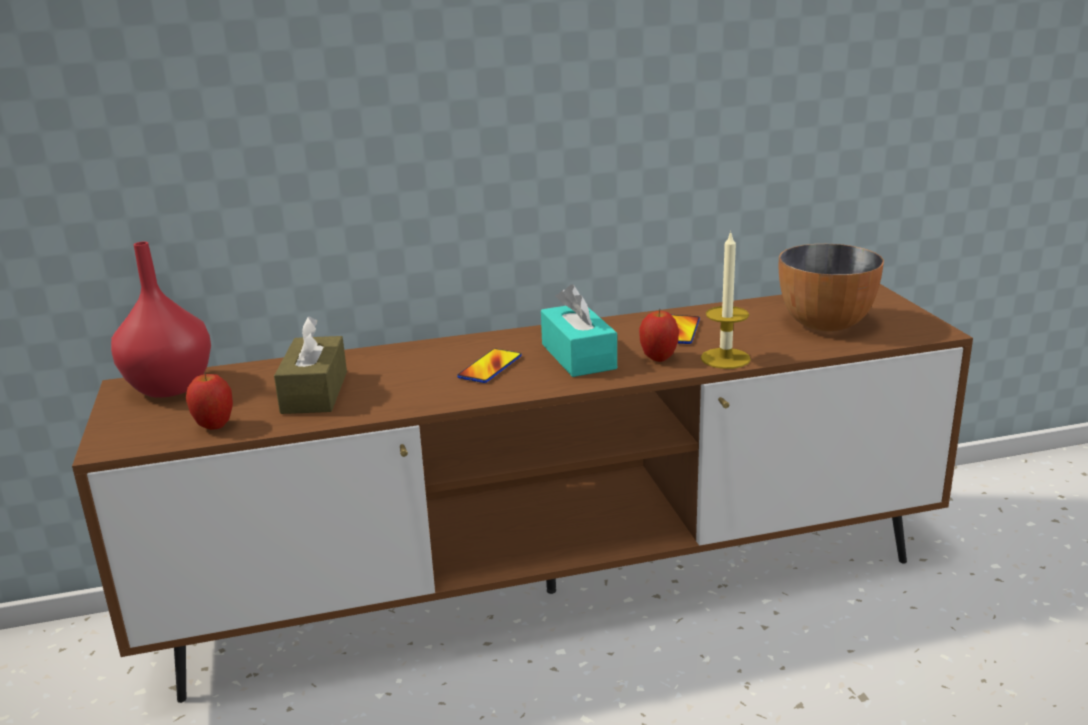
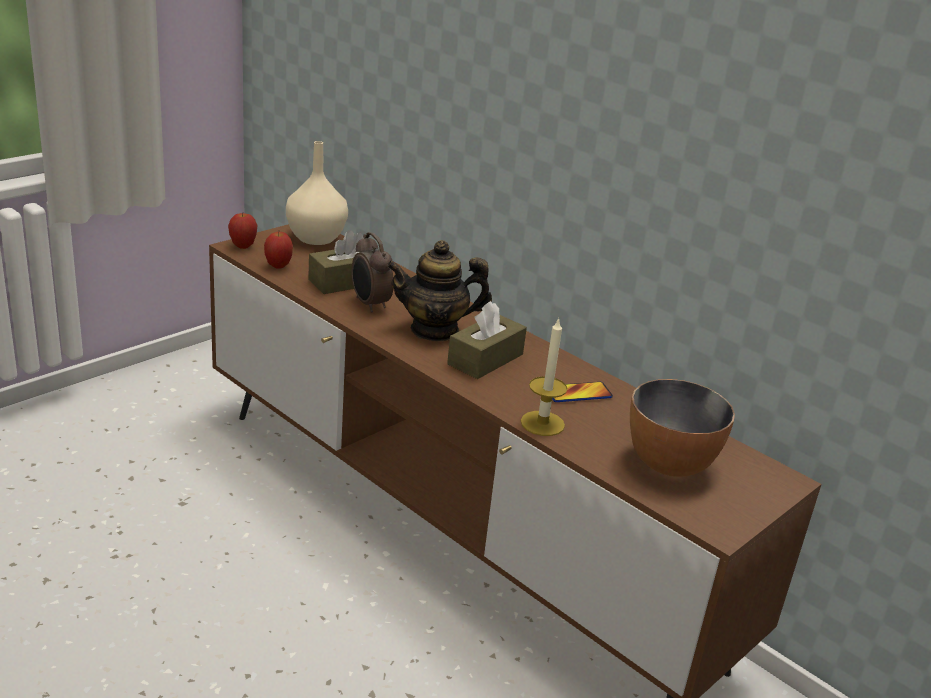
camera: 55 degrees right, 5 degrees up
red vase [111,242,211,398] -> beige vase [286,141,348,245]
phone [457,349,522,383] -> teapot [386,240,492,341]
turquoise tissue box [541,284,617,377] -> brown tissue box [447,301,527,379]
apple [639,309,679,362] -> apple moved to [228,213,257,249]
none -> alarm clock [351,232,393,313]

